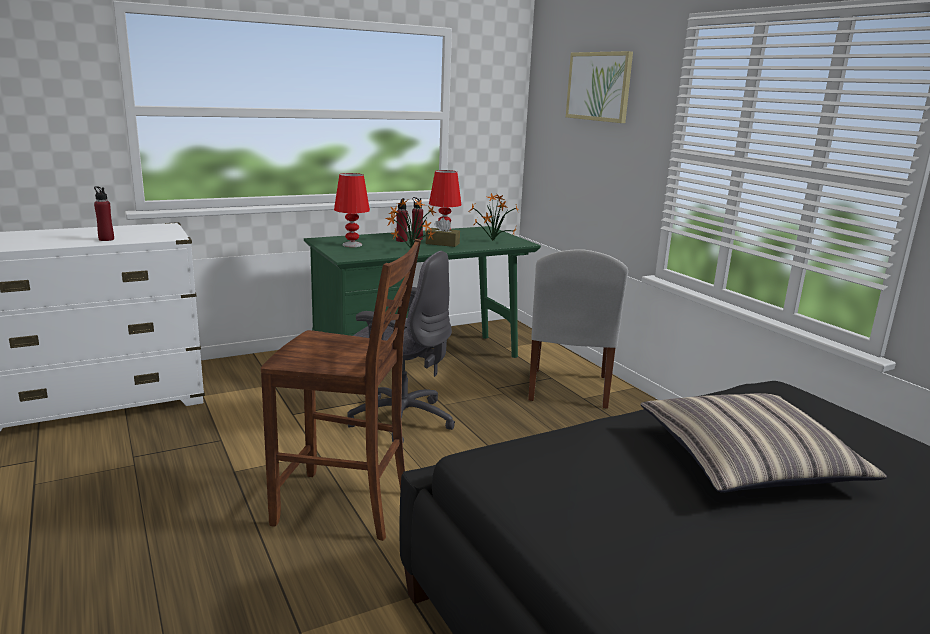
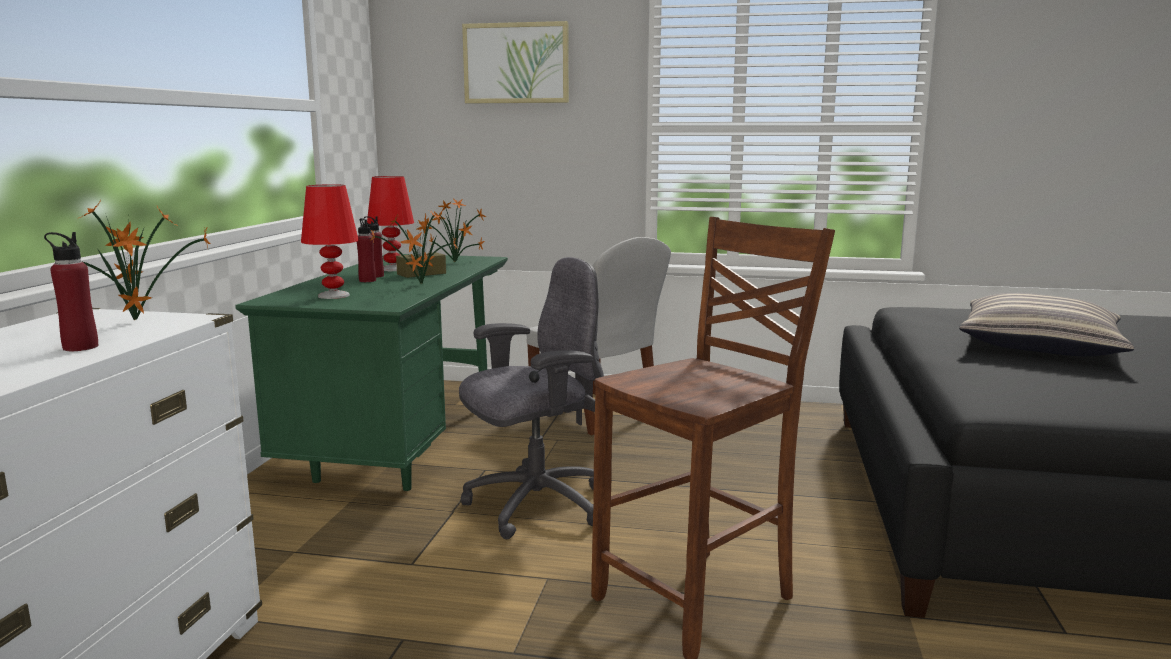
camera: 50 degrees left, 5 degrees down
none -> potted plant [79,200,210,320]

